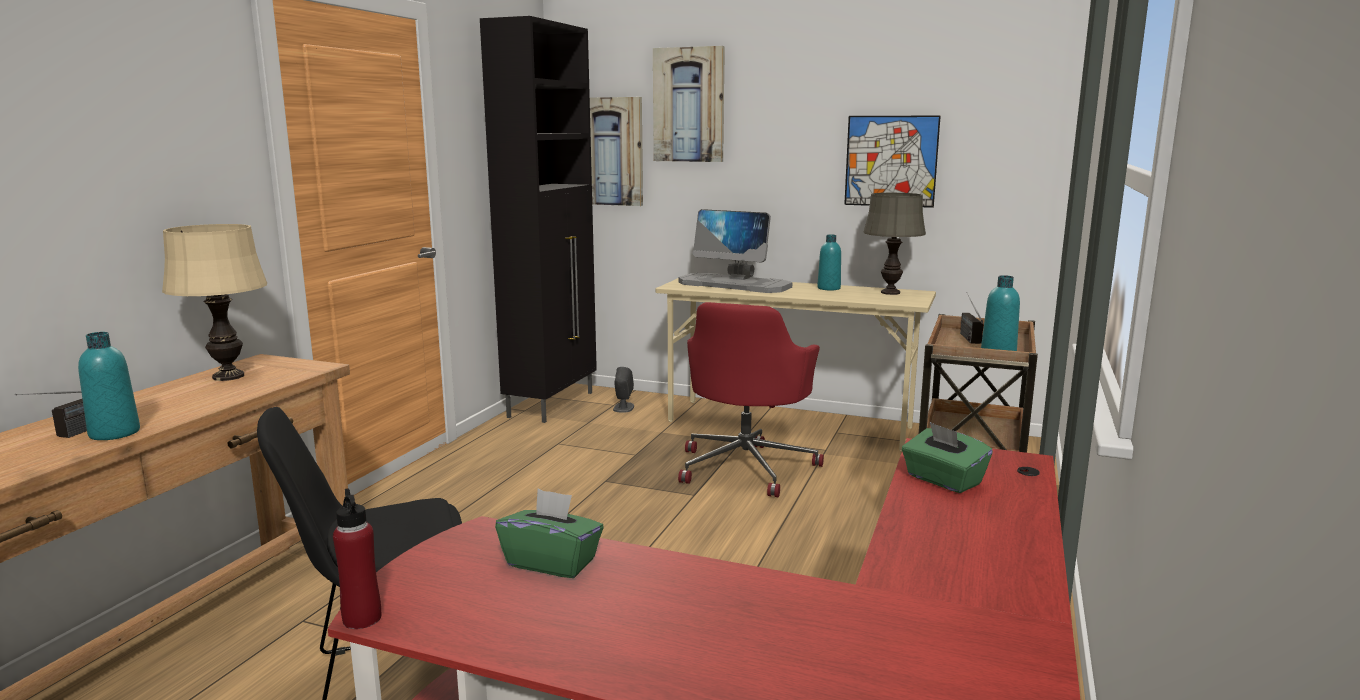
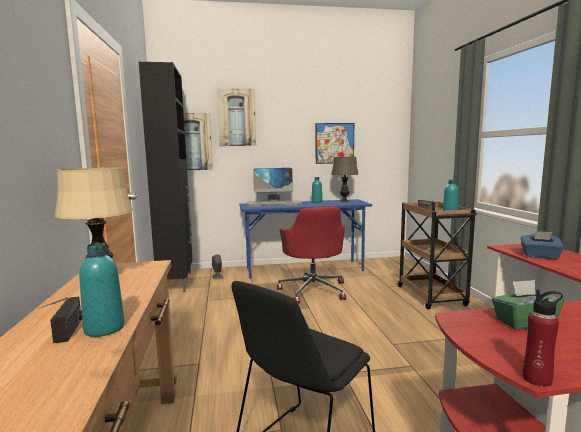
camera: 30 degrees left, 5 degrees down
beige desk [656,278,936,452] -> blue desk [240,199,372,279]
green tissue box [902,422,993,493] -> blue tissue box [521,231,564,259]

